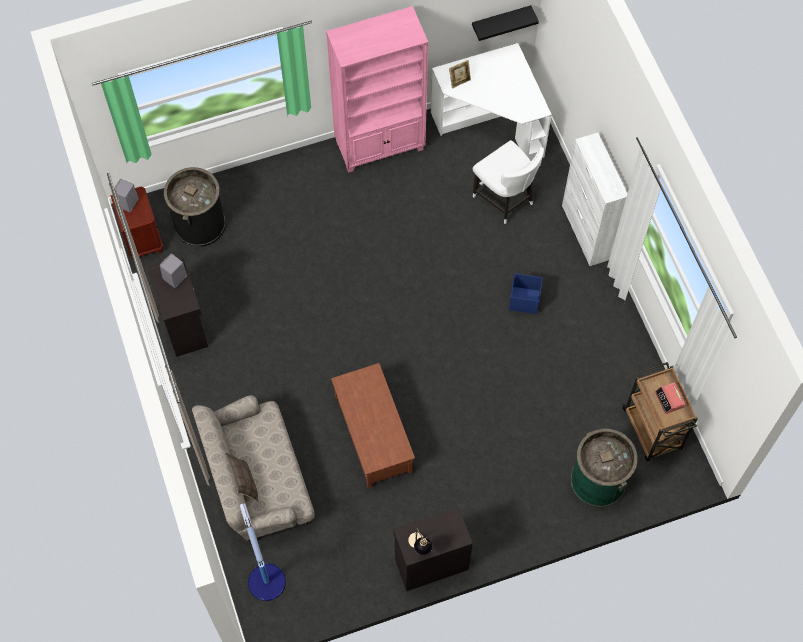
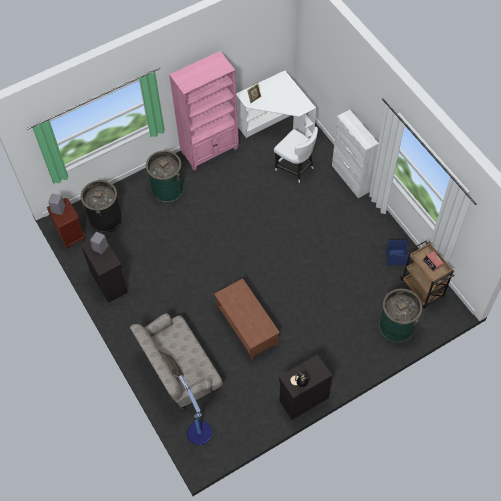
camera: 10 degrees left, 5 degrees down
black shelf [472,5,539,41] -> none
blue storage box [509,273,543,314] -> blue storage box moved to [386,240,409,266]
none -> green trash can [146,150,184,203]

